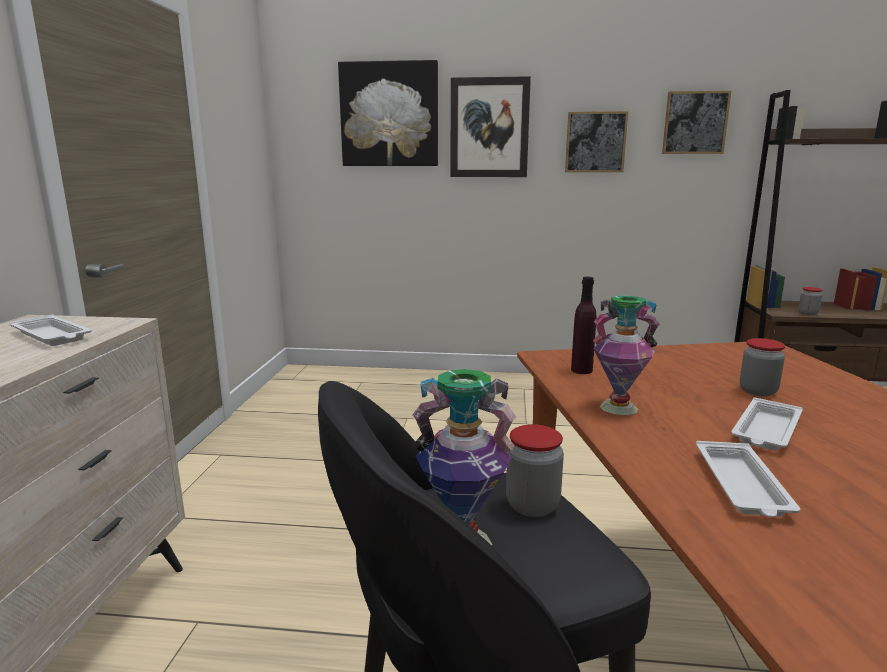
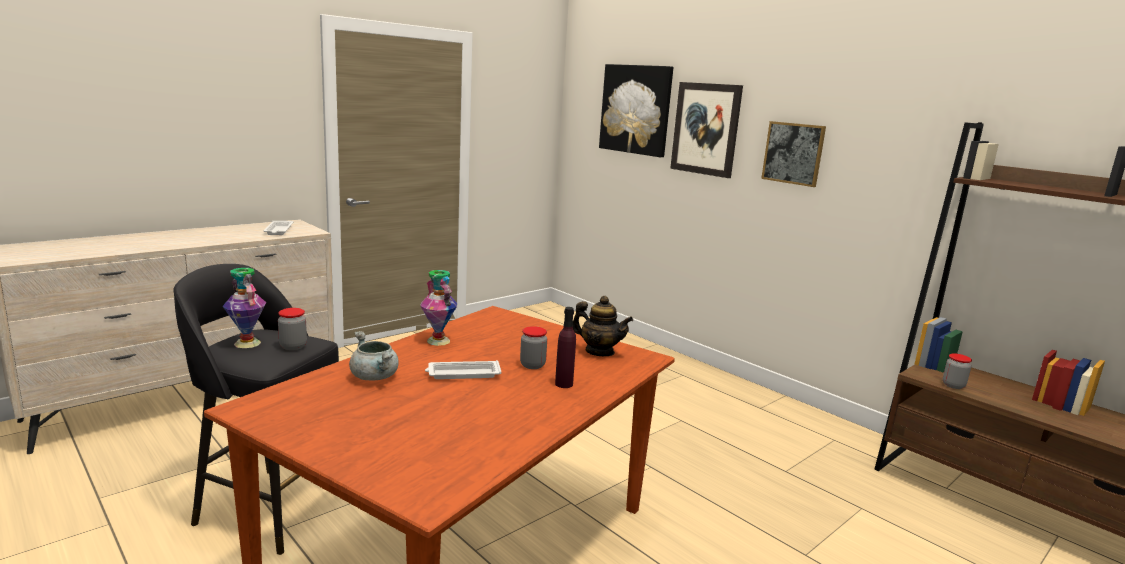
camera: 40 degrees right, 0 degrees up
purple bottle [571,277,596,374] -> purple bottle moved to [555,307,576,388]
picture [662,91,732,154] -> none
white tray [696,441,801,517] -> grey cooking pot [349,331,399,380]
none -> teapot [573,296,633,356]

